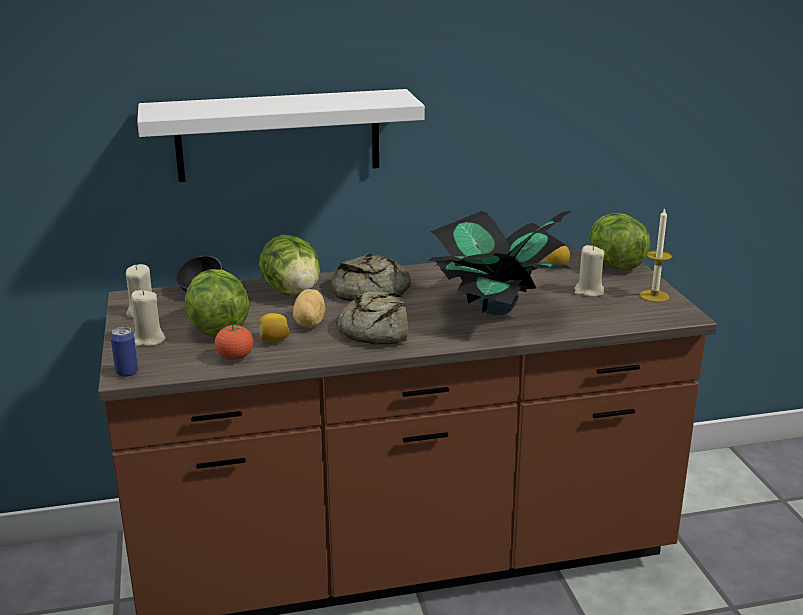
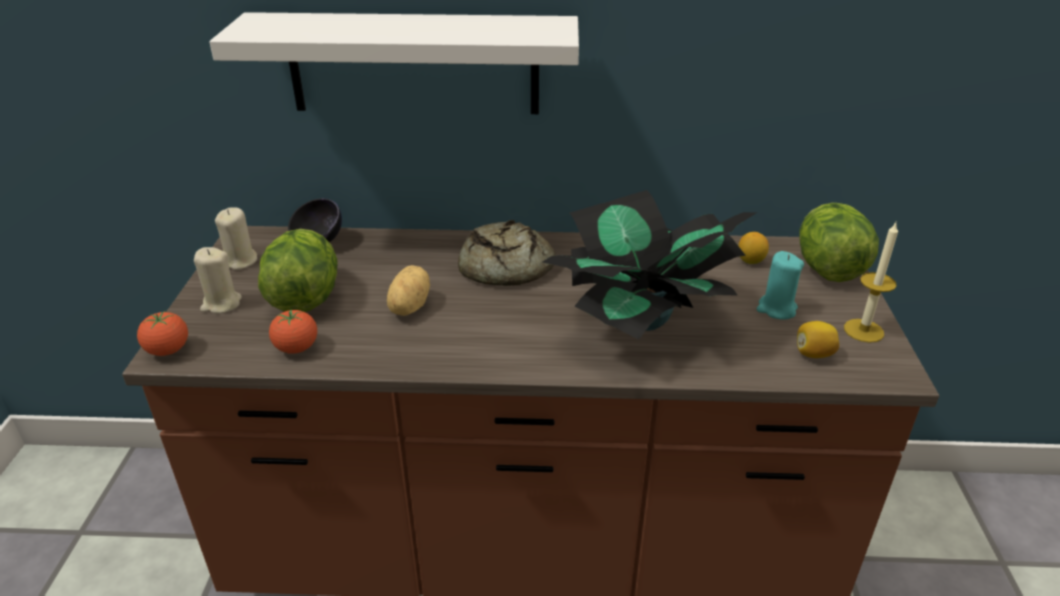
camera: 15 degrees right, 10 degrees up
can [111,327,138,377] -> tomato [137,310,188,356]
lettuce [259,235,320,295] -> none
lemon [259,313,290,343] -> lemon moved to [797,321,839,358]
bread [336,291,408,344] -> none
beige candle [574,245,605,297] -> turquoise candle [757,251,804,319]

